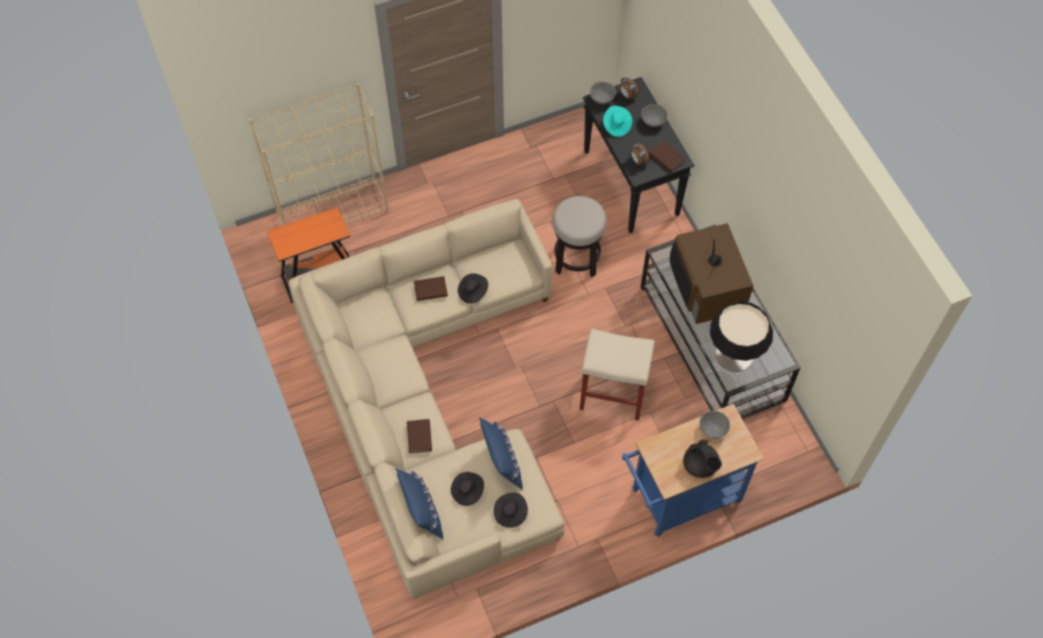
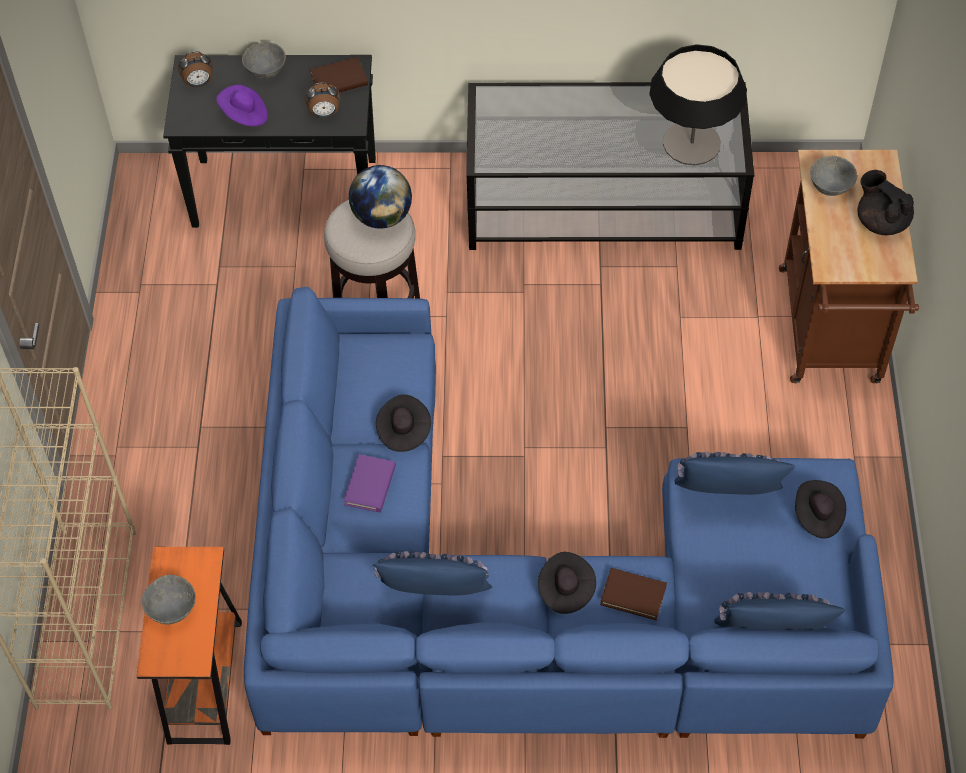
camera: 65 degrees left, 5 degrees down
beige sofa [289,199,564,599] -> blue sofa [244,287,894,739]
brown book [414,276,448,301] -> purple book [344,454,396,513]
black hat [451,472,484,506] -> black hat moved to [538,552,596,614]
beige stool [580,329,655,421] -> none
grey bowl [590,82,616,104] -> grey bowl moved to [142,575,196,625]
turquoise hat [603,106,632,137] -> purple hat [216,85,268,126]
blue cart [622,404,764,537] -> brown cart [779,150,919,384]
television [670,223,753,324] -> none
black teapot [683,439,722,478] -> black teapot turned 120 degrees counterclockwise [858,170,914,235]
none -> globe [349,165,412,229]
none -> blue pillow [373,551,492,595]

